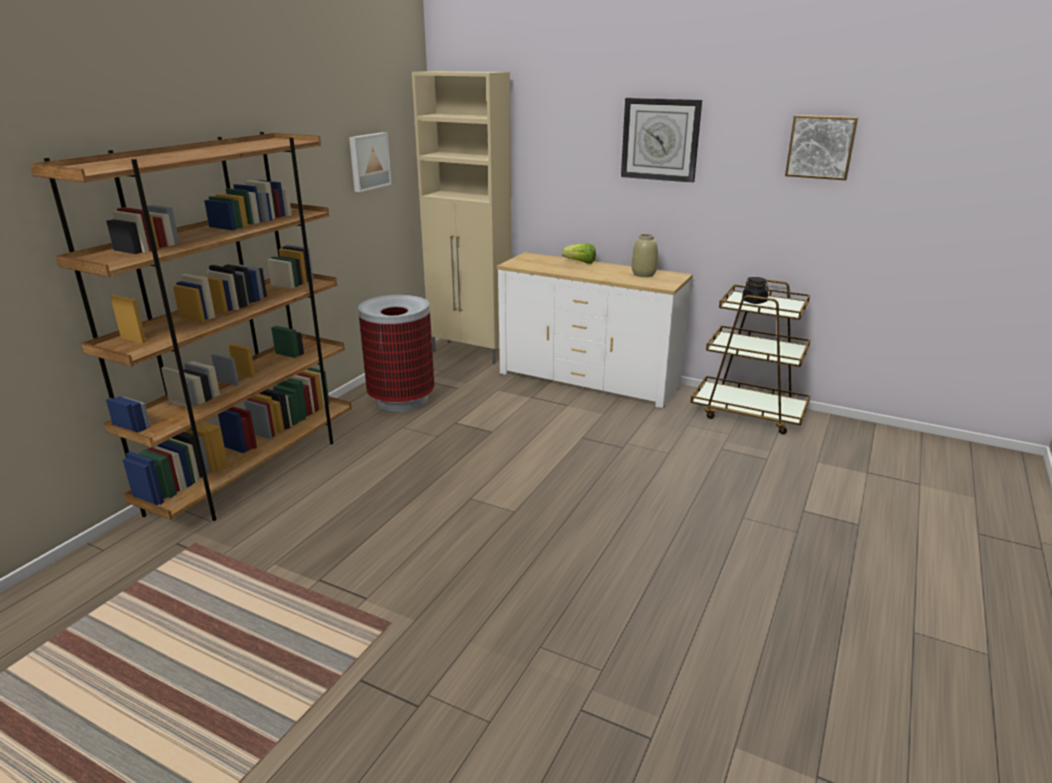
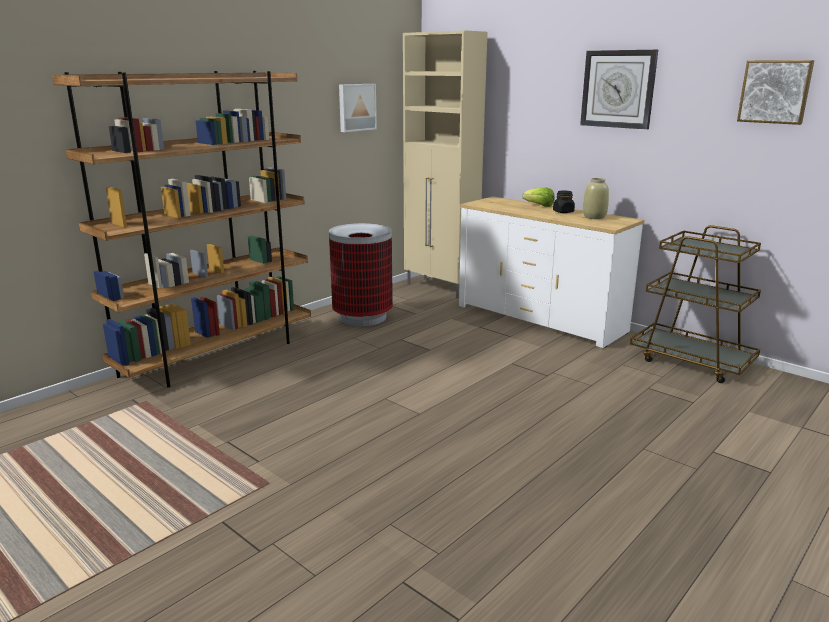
camera: 15 degrees right, 5 degrees down
black jar [742,277,768,304] -> black jar moved to [553,190,575,213]

